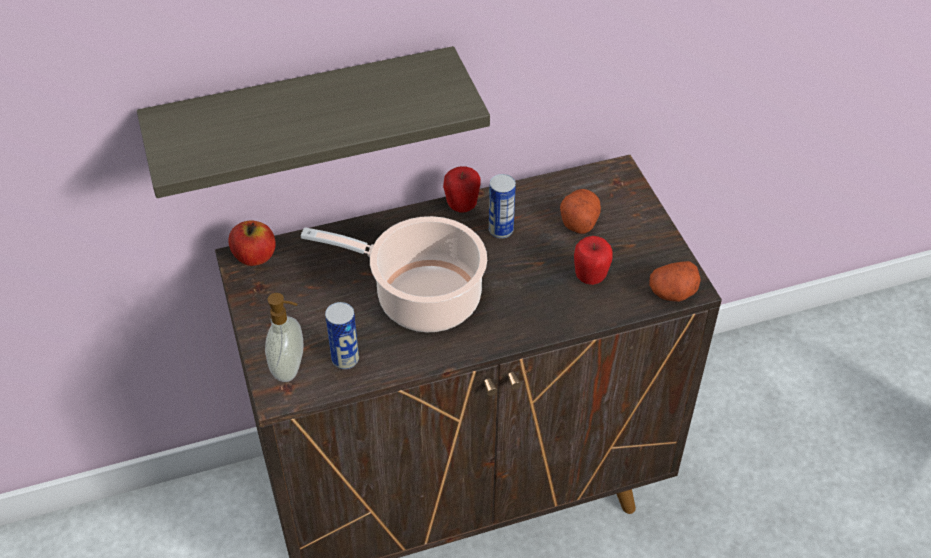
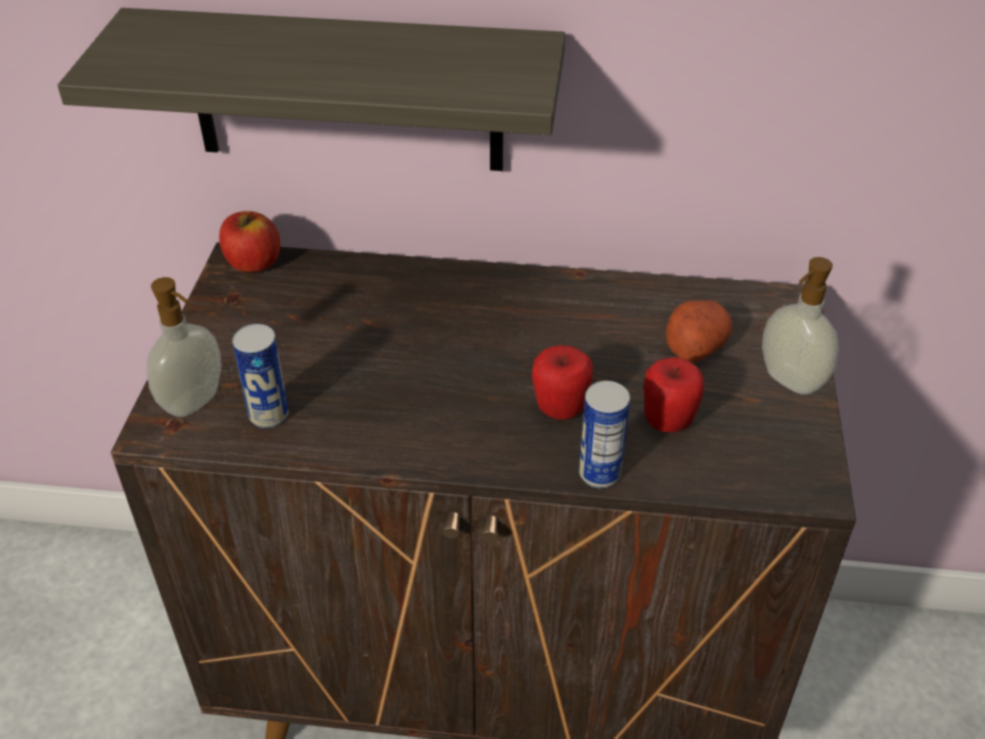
camera: 25 degrees right, 5 degrees down
cooking pot [301,216,487,332] -> none
apple [443,166,481,213] -> apple moved to [532,345,593,420]
can [489,174,516,239] -> can moved to [579,381,630,488]
potato [649,261,701,302] -> none
none -> soap dispenser [762,257,839,395]

